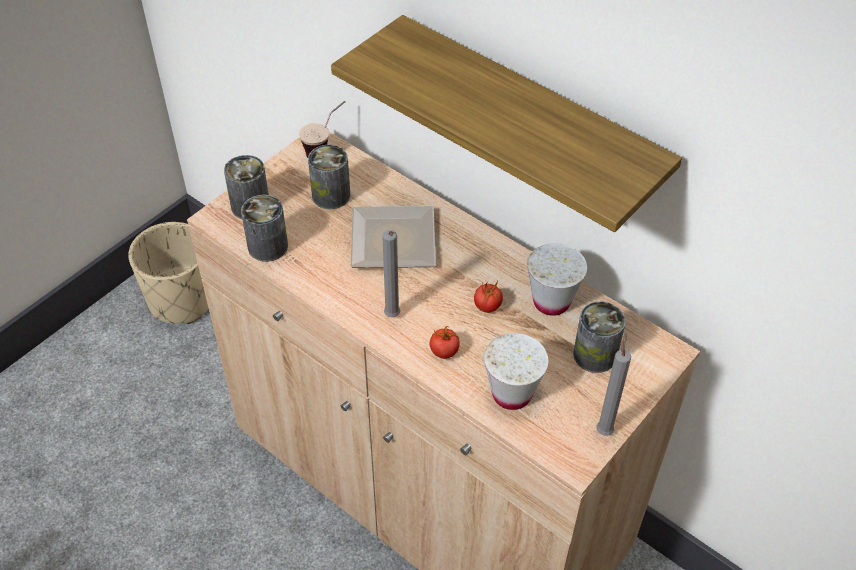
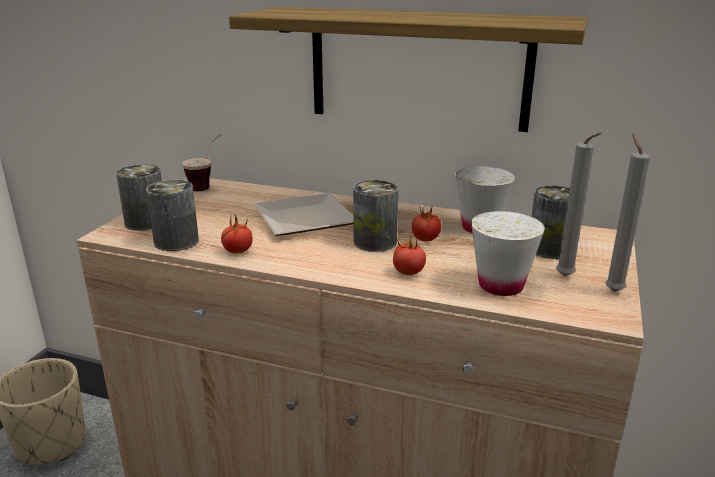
camera: 20 degrees left, 25 degrees down
can [308,145,350,209] -> can moved to [353,180,399,252]
grey candle [382,230,400,318] -> grey candle moved to [556,132,602,277]
none -> tomato [221,215,253,253]

